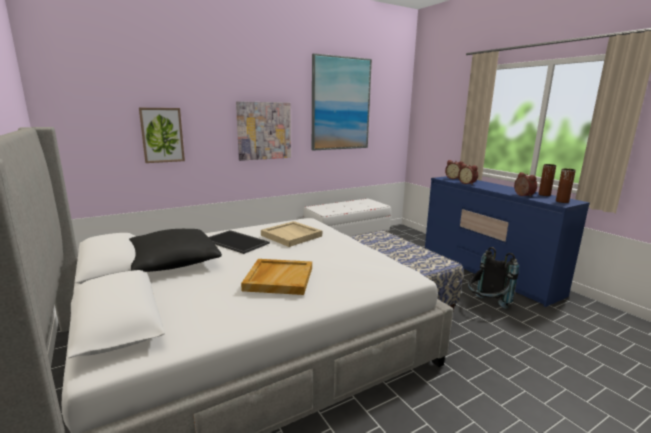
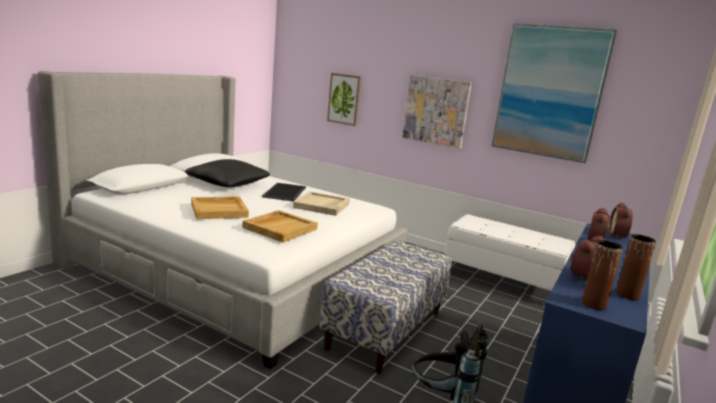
camera: 60 degrees right, 0 degrees up
none -> beige tray [243,210,318,242]

